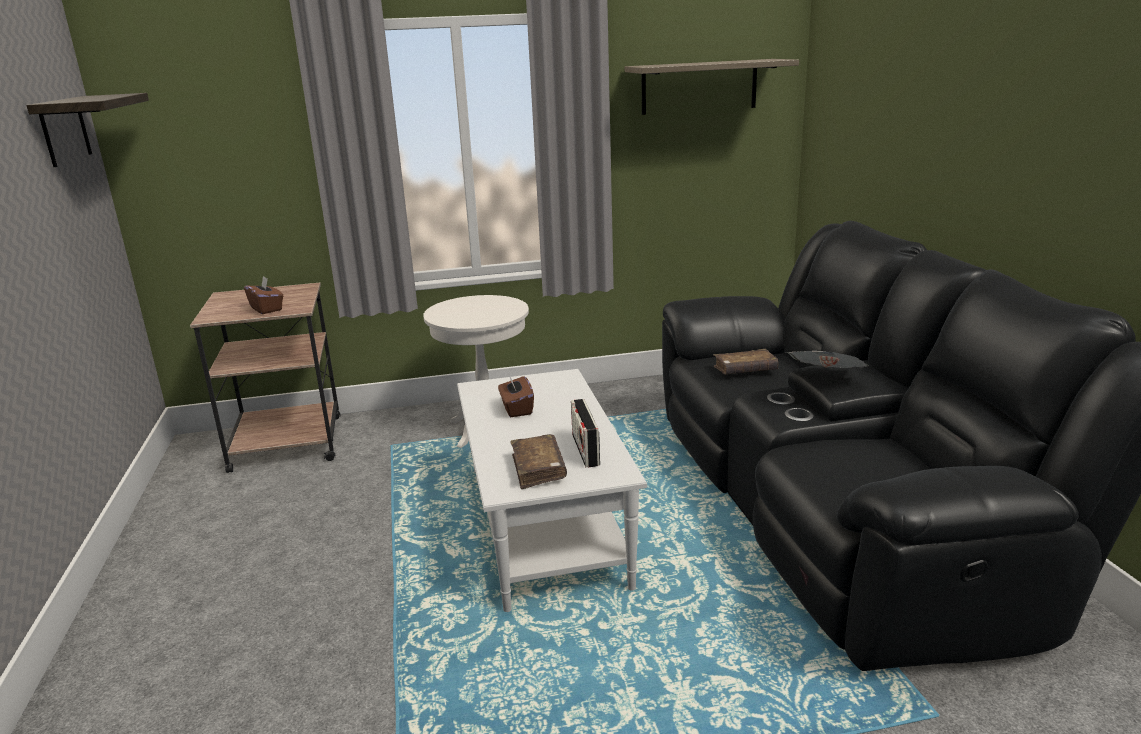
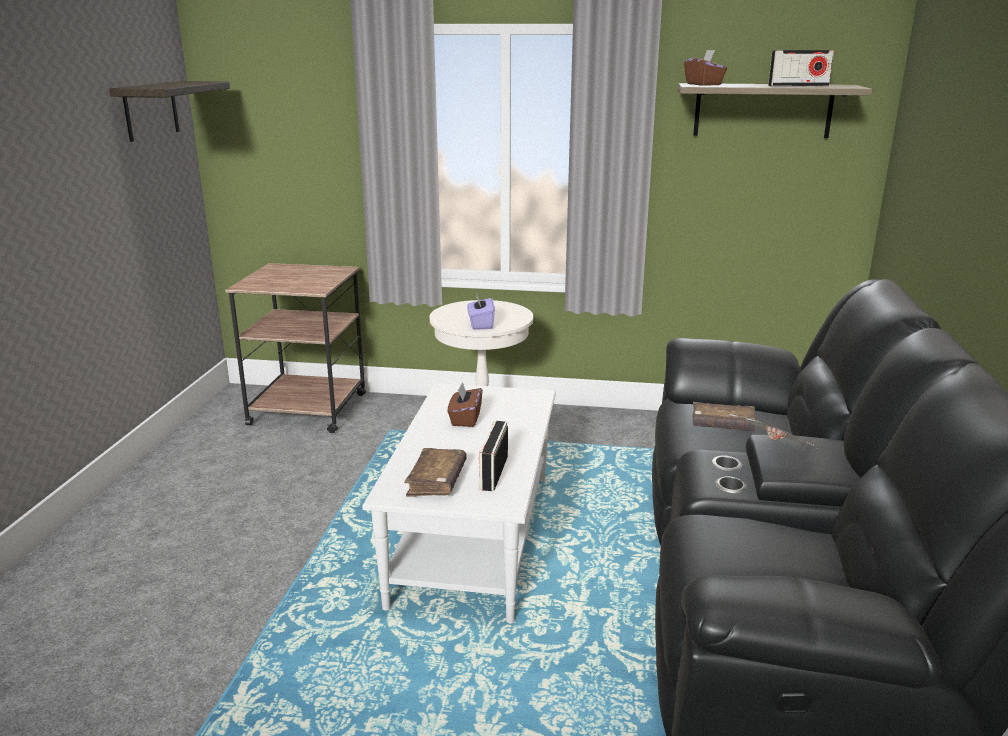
camera: 20 degrees right, 0 degrees up
brown tissue box [244,276,283,314] -> brown tissue box moved to [684,50,727,86]
none -> purple tissue box [467,292,495,330]
none -> radio [768,50,834,87]

